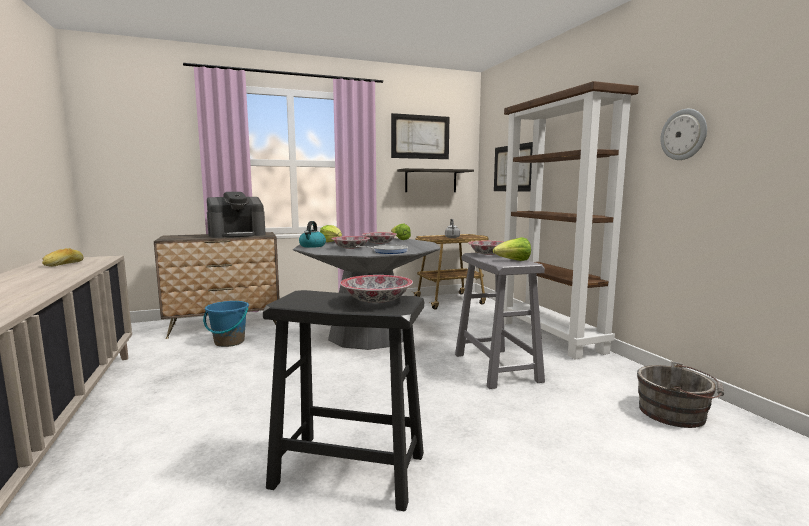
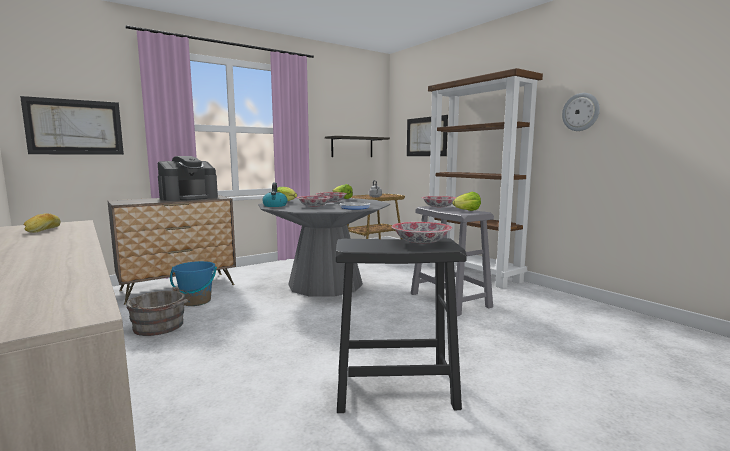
camera: 15 degrees left, 0 degrees up
picture [391,113,449,159] -> picture moved to [20,96,124,155]
grey bucket [637,361,724,428] -> grey bucket moved to [126,287,191,336]

